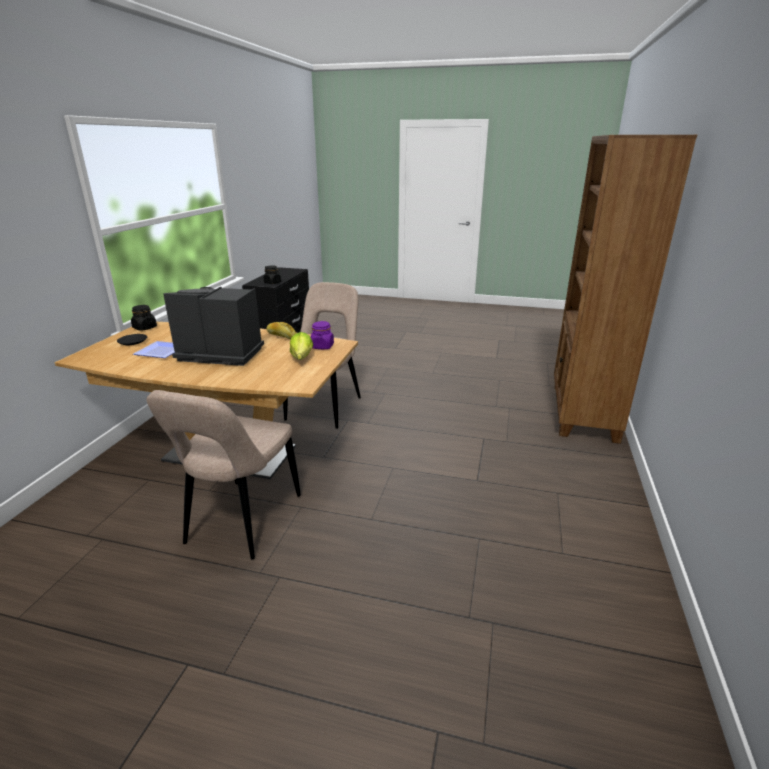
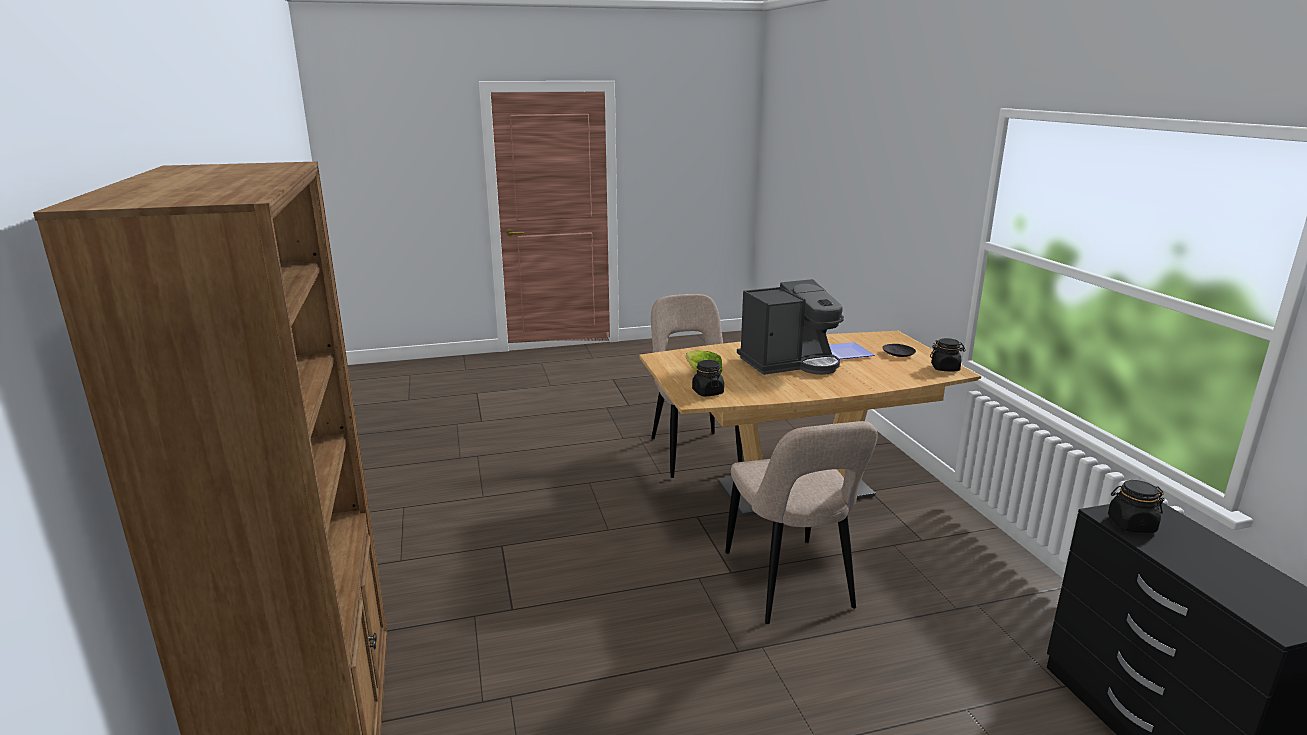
camera: 150 degrees right, 5 degrees down
bread [266,322,296,339] -> none
purple jar [311,321,334,349] -> black jar [692,360,724,397]

